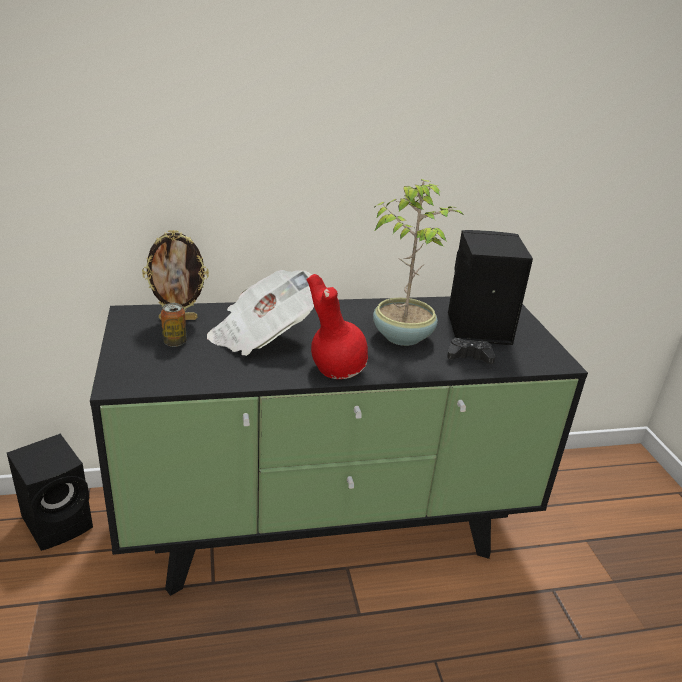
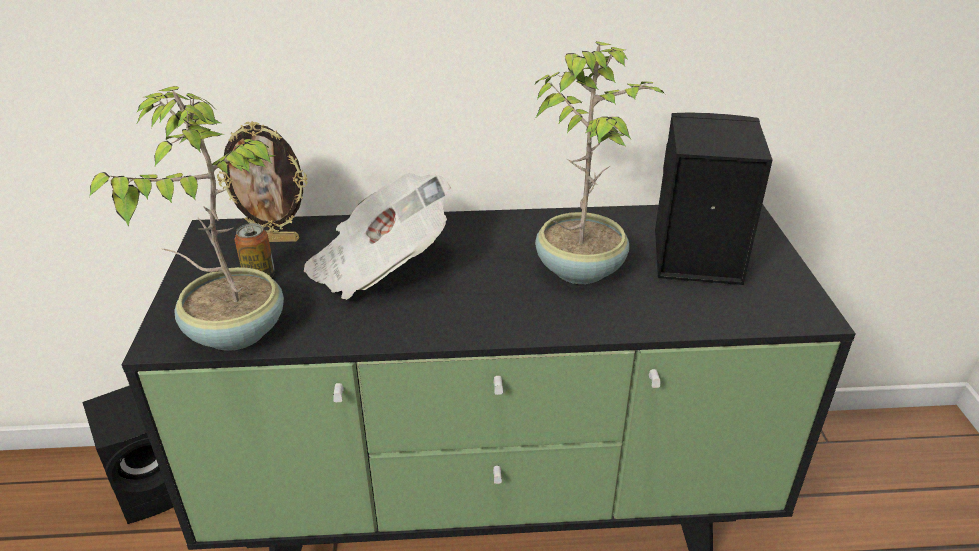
camera: 10 degrees right, 5 degrees up
red vase [307,274,368,379] -> none
black game controller [447,338,495,364] -> none
none -> potted plant [89,86,284,351]

